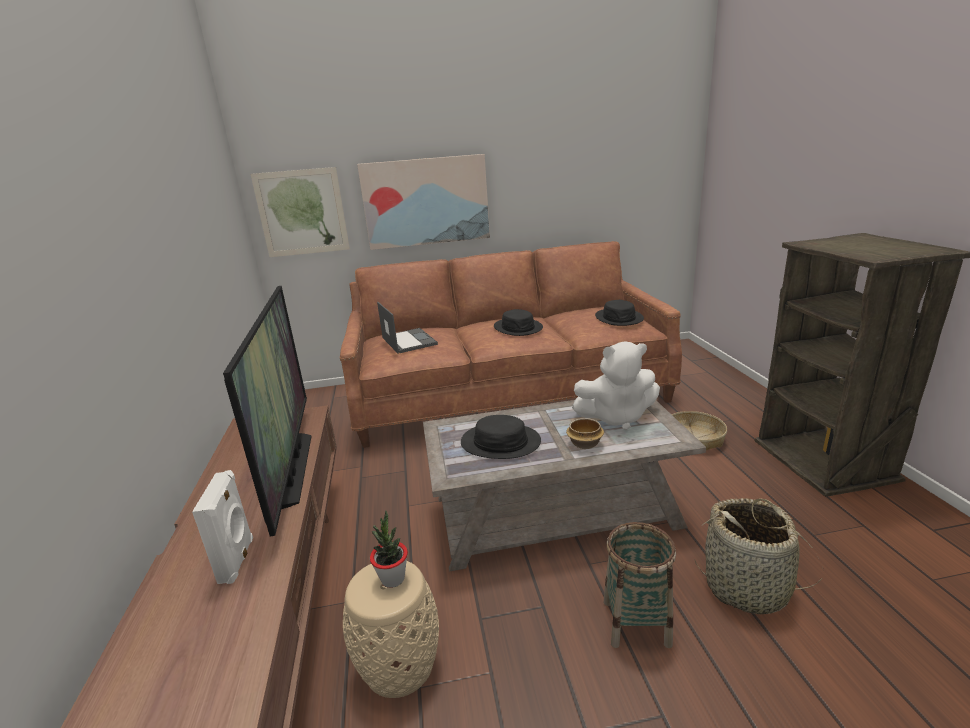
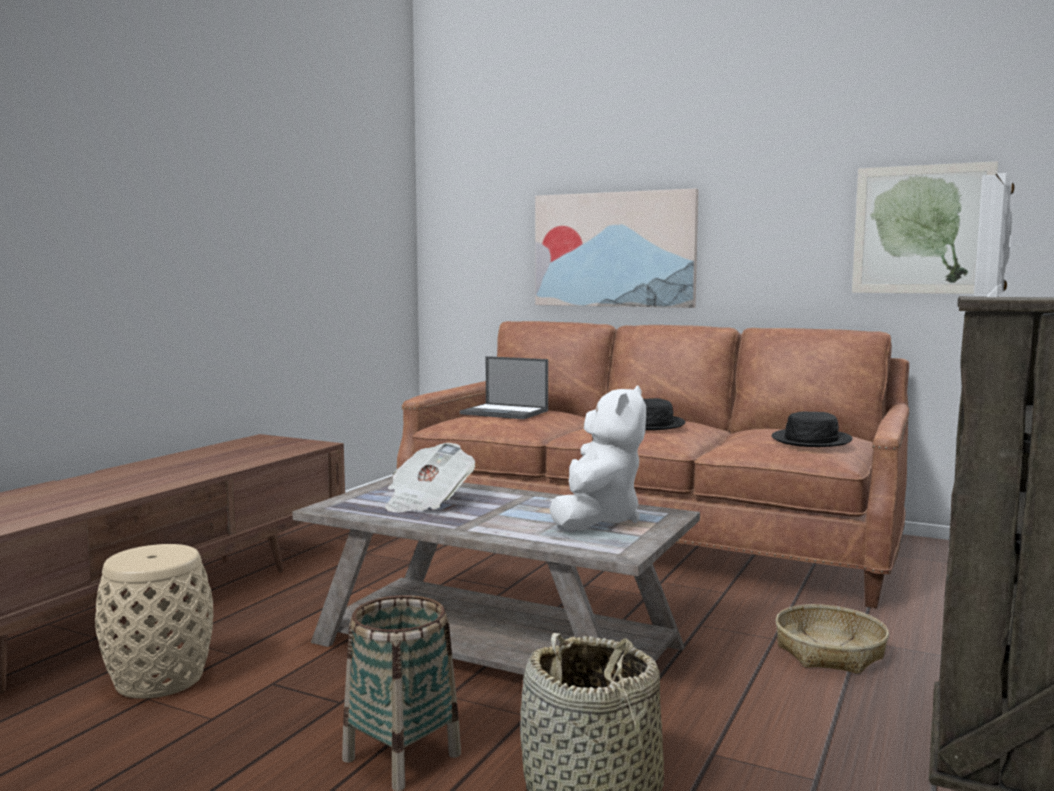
camera: 35 degrees right, 15 degrees down
white speaker [192,470,253,584] -> white speaker moved to [974,173,1014,297]
television [223,286,312,536] -> none
picture [251,167,350,257] -> picture moved to [852,161,998,294]
potted plant [370,511,408,588] -> none
laptop [377,302,438,354] -> laptop turned 105 degrees clockwise [460,356,548,419]
black hat [461,415,541,459] -> newspaper [385,443,475,512]
bowl [566,418,604,449] -> none
white plush toy [572,341,660,430] -> white plush toy turned 105 degrees counterclockwise [549,386,646,531]

